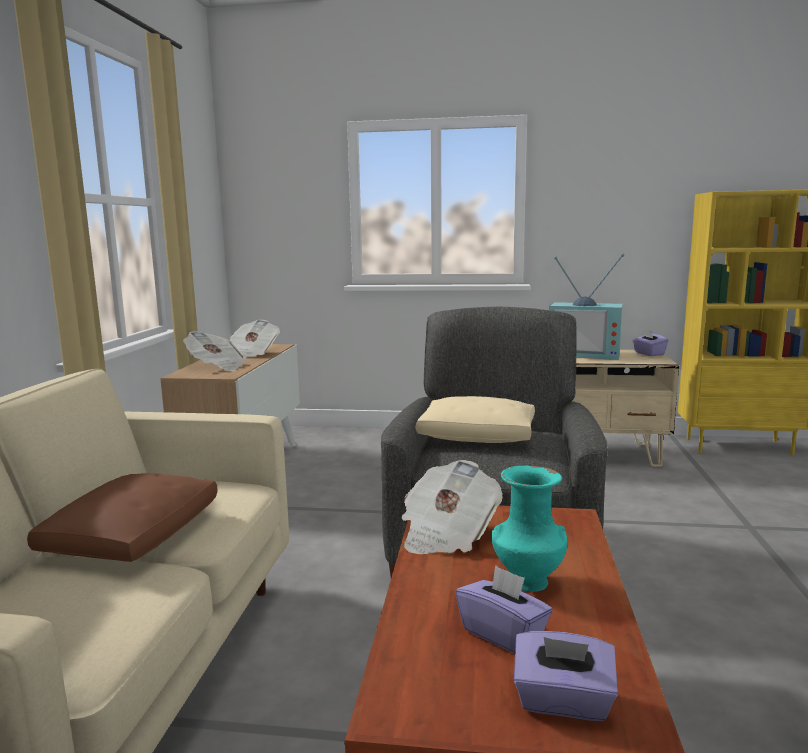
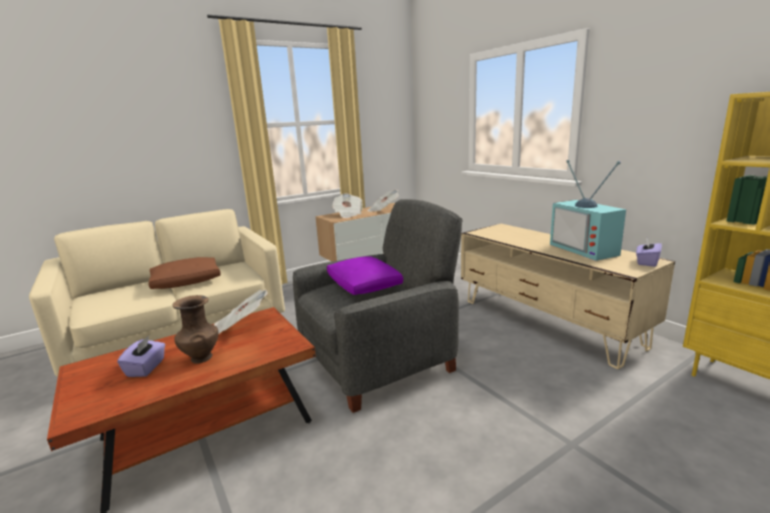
camera: 50 degrees right, 5 degrees up
beige pillow [416,396,535,443] -> purple pillow [327,256,403,295]
turquoise vase [491,466,568,592] -> brown vase [173,295,218,364]
purple tissue box [514,631,618,721] -> none

